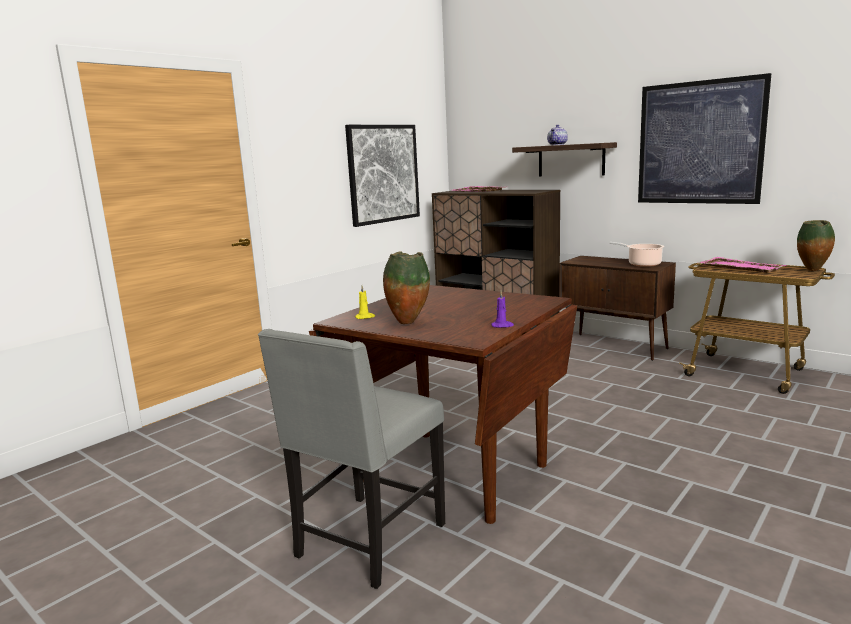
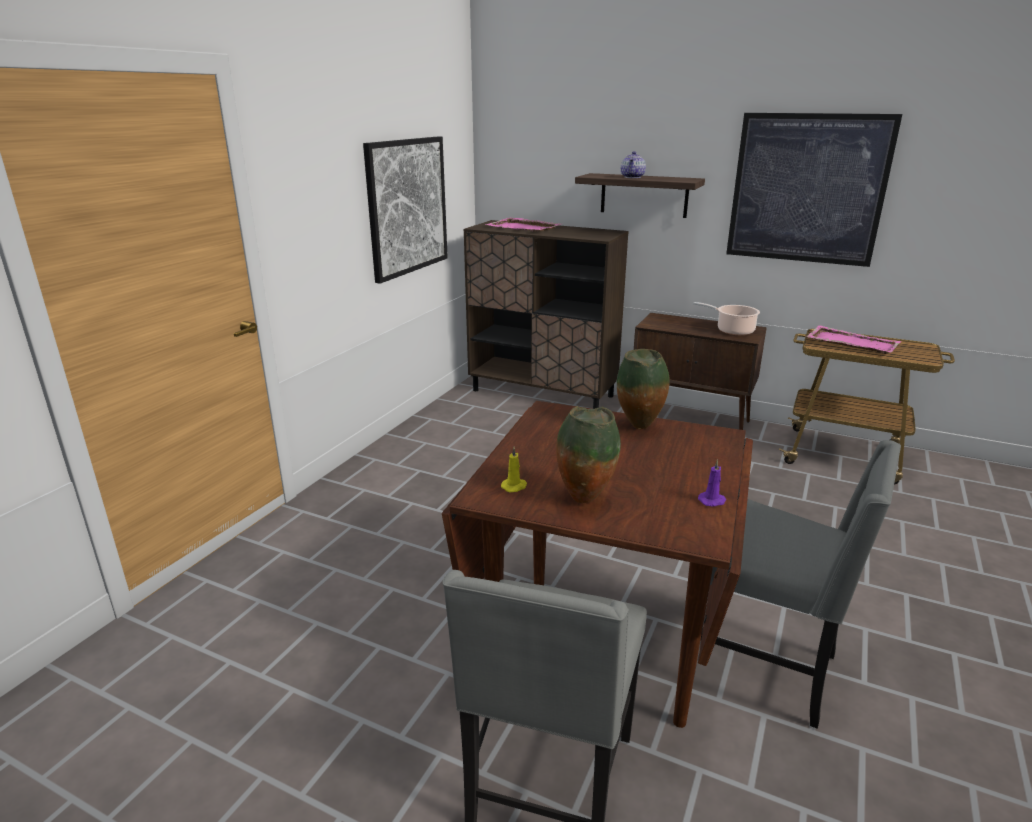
camera: 15 degrees left, 10 degrees up
vase [797,220,835,271] -> vase moved to [617,349,670,430]
none -> grey chair [694,440,901,729]

